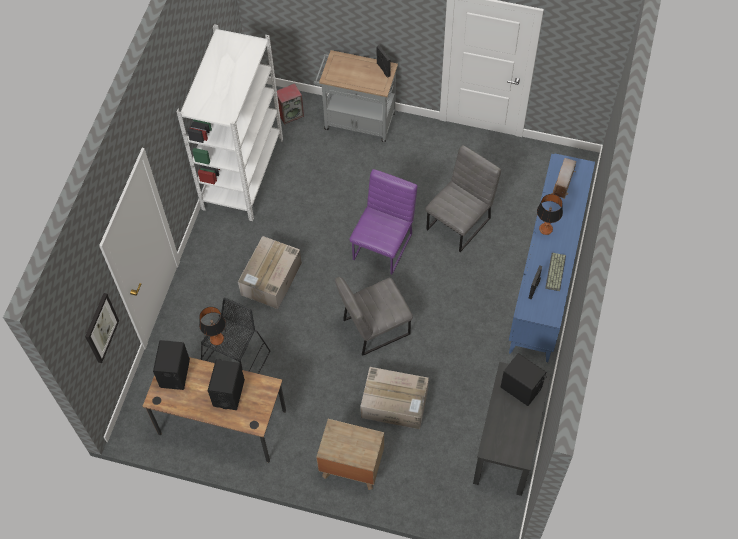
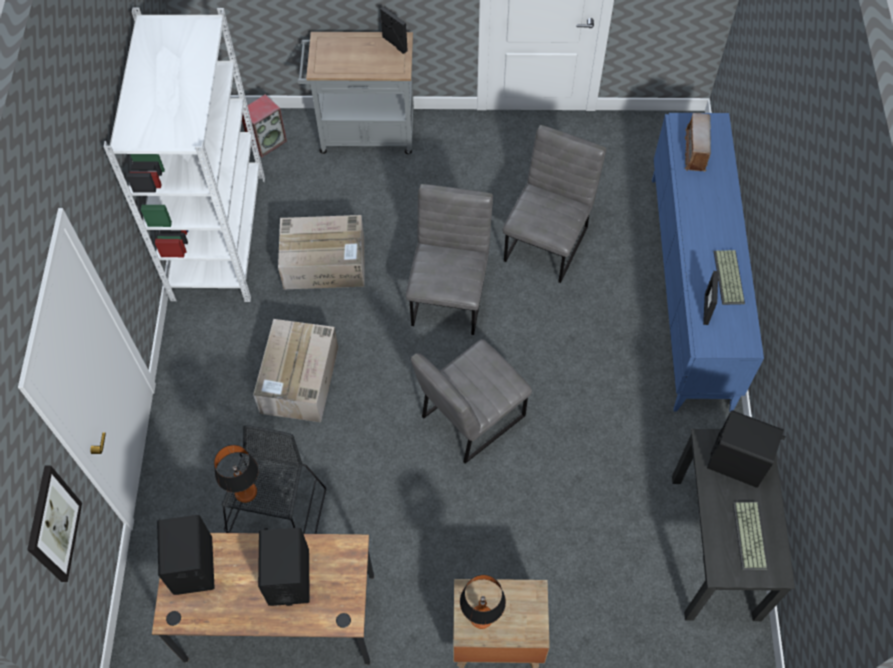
camera: 15 degrees left, 0 degrees up
purple chair [350,169,417,274] -> grey chair [406,184,493,335]
cardboard box [360,367,429,429] -> cardboard box moved to [278,215,364,289]
table lamp [537,194,563,235] -> table lamp moved to [460,575,506,629]
none -> keyboard [733,502,768,570]

